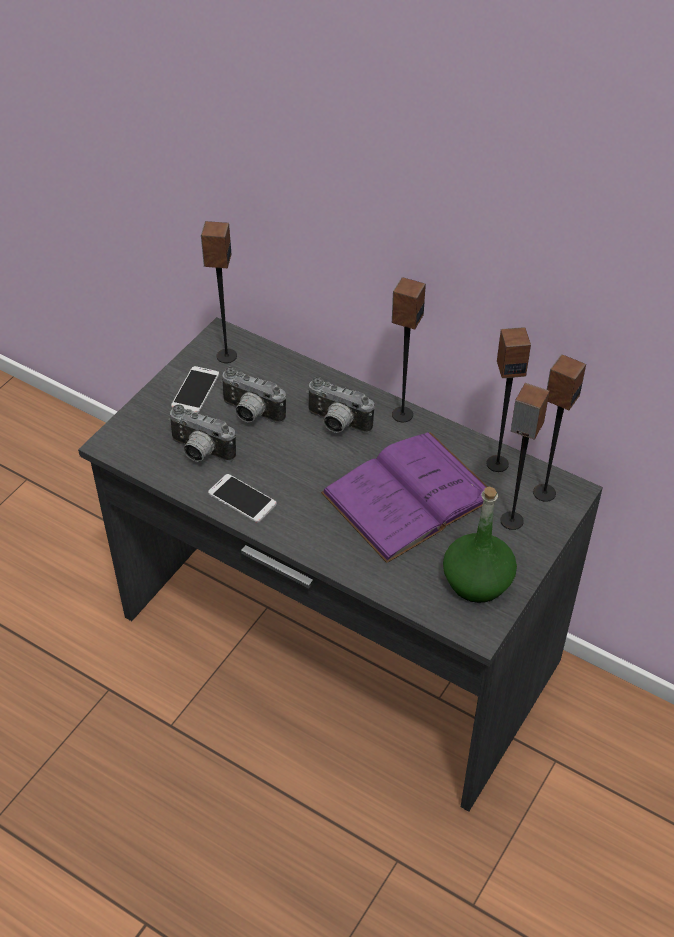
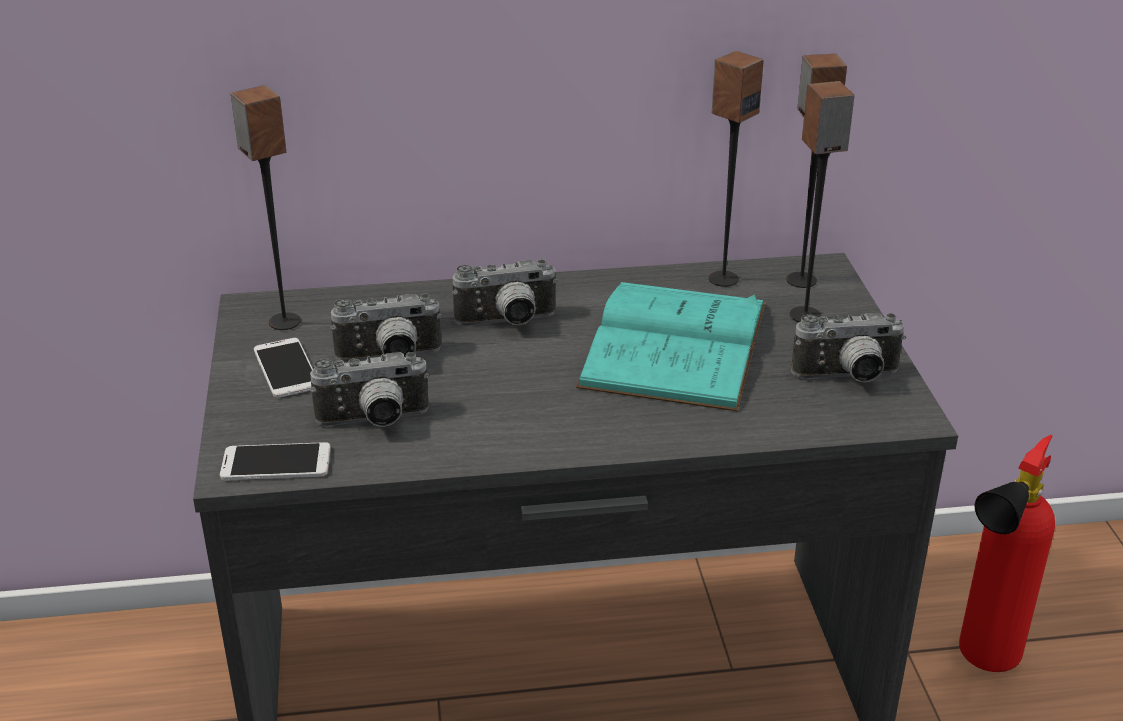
camera: 40 degrees left, 15 degrees down
phone [208,474,277,523] -> phone moved to [220,442,331,480]
purple book [321,432,488,563] -> turquoise book [576,282,766,412]
speaker [392,277,426,422] -> none
green bottle [443,486,517,603] -> camera [791,313,906,383]
none -> fire extinguisher [959,435,1055,672]

